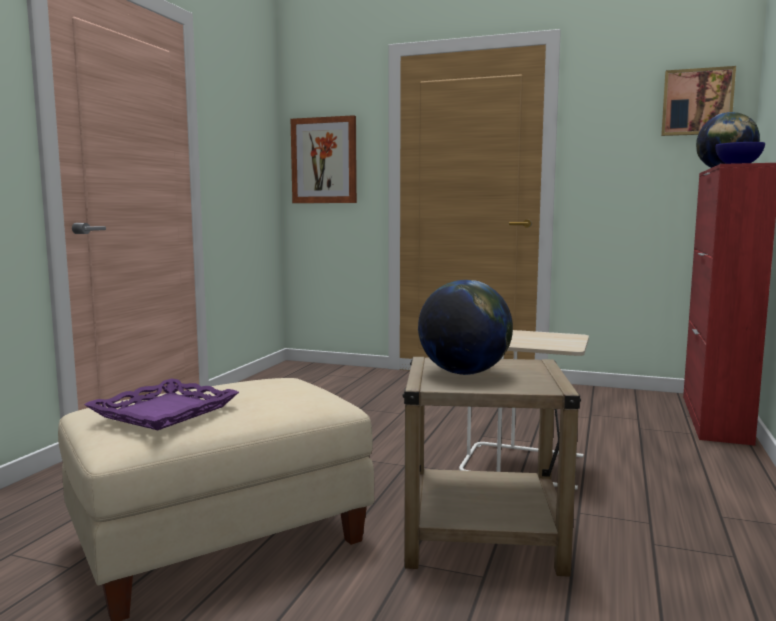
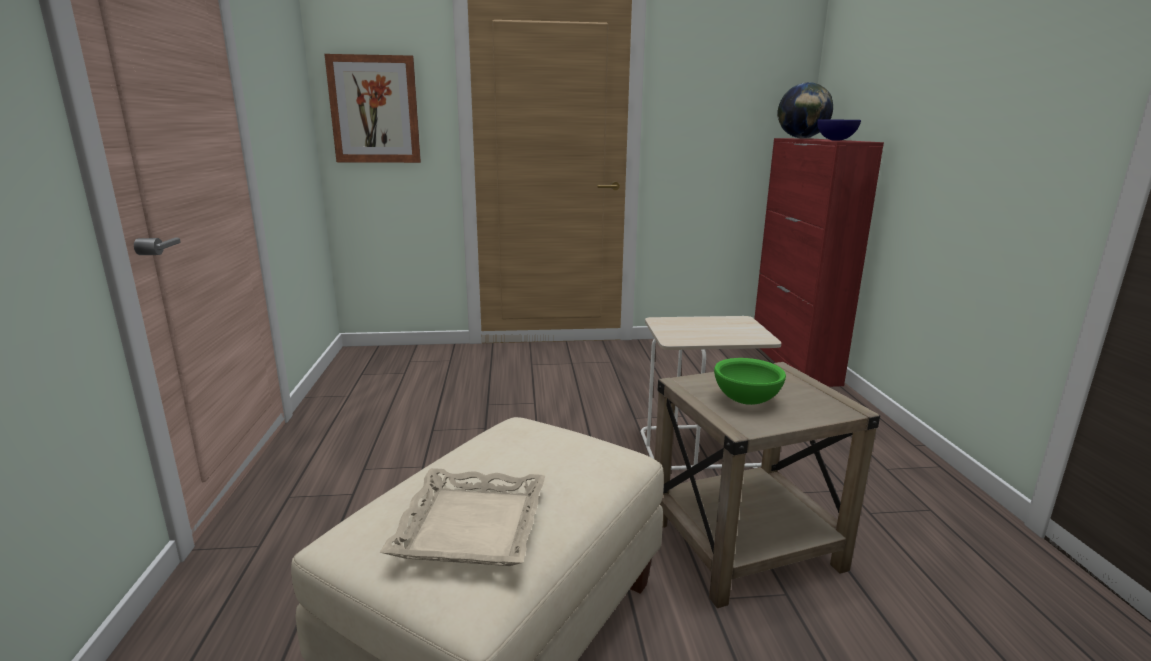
camera: 25 degrees left, 10 degrees up
purple tray [84,378,239,430] -> beige tray [380,468,545,566]
globe [418,280,513,375] -> green bowl [714,358,786,405]
picture [661,66,736,136] -> none

